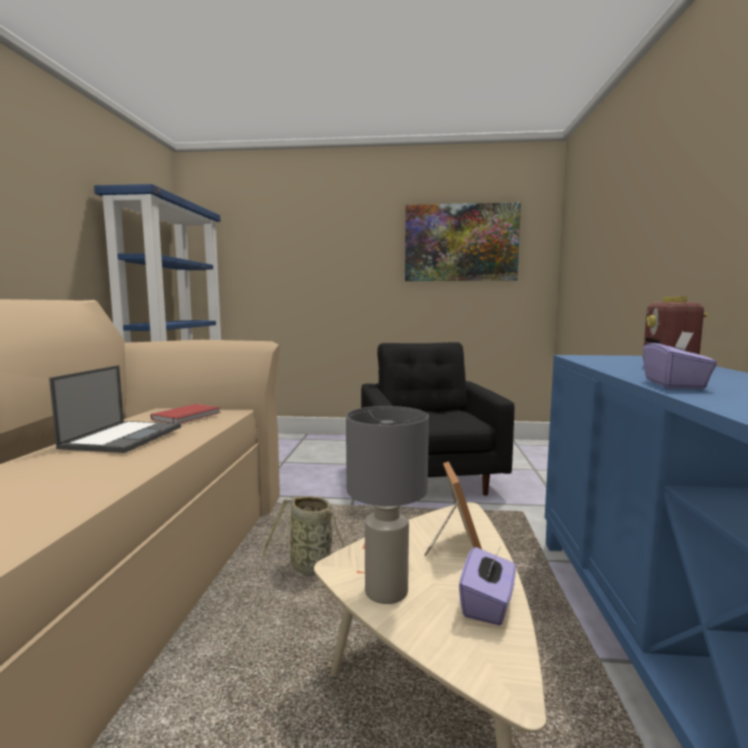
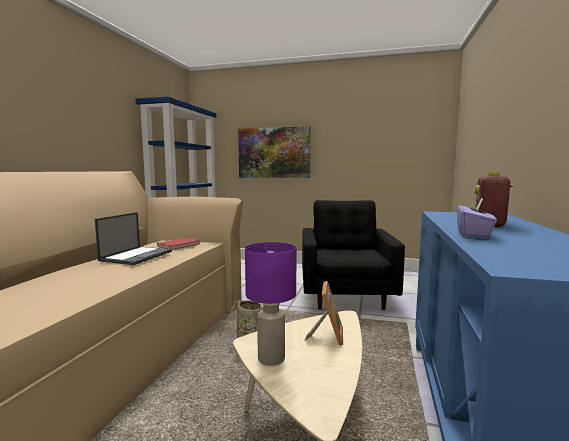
camera: 10 degrees right, 0 degrees up
grey table lamp [346,406,429,604] -> purple table lamp [245,242,296,366]
picture [405,203,521,281] -> picture moved to [238,126,311,178]
purple tissue box [459,547,516,626] -> none

